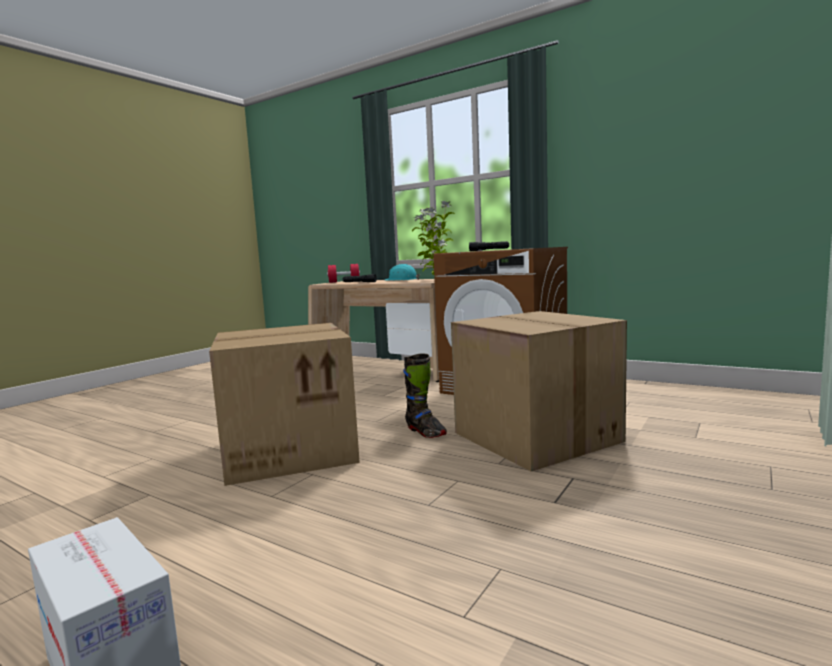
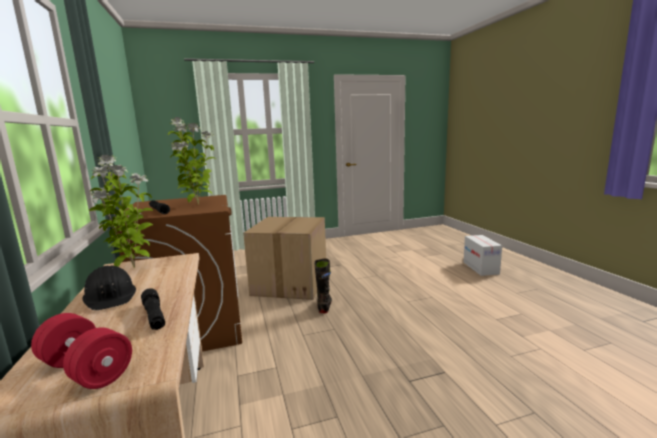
camera: 140 degrees left, 5 degrees up
cardboard box [209,323,360,486] -> none
turquoise hard hat [385,264,420,281] -> black hard hat [82,265,136,310]
none -> potted plant [168,117,216,205]

